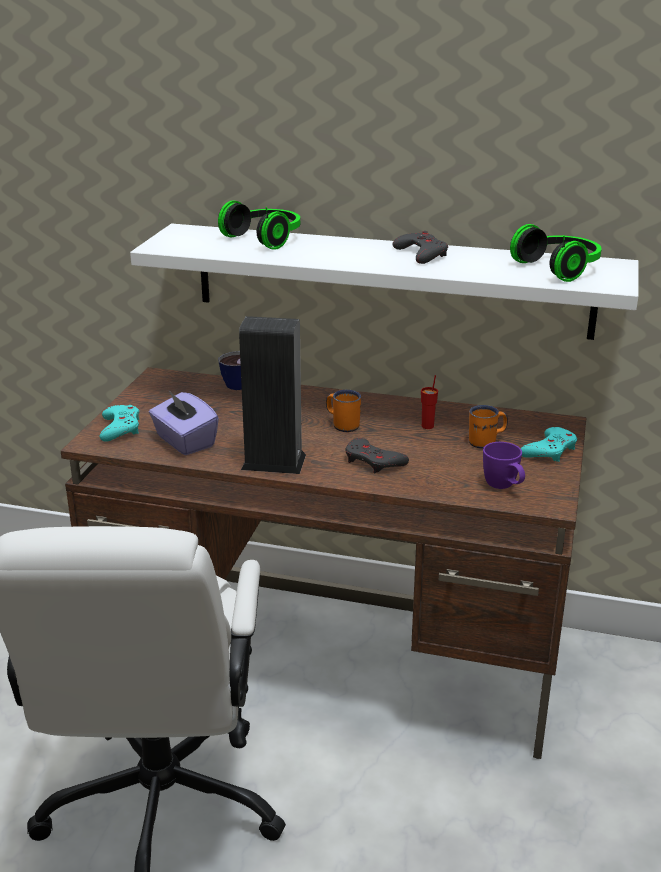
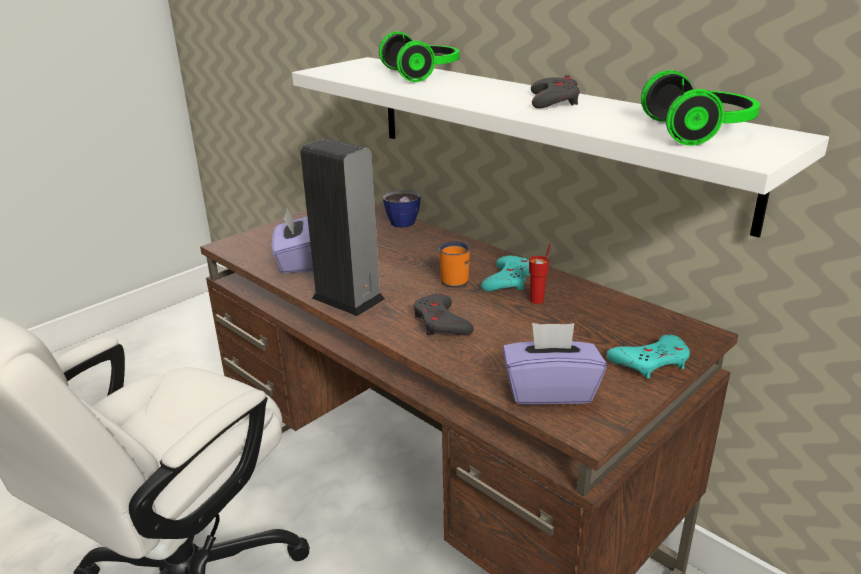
camera: 30 degrees right, 0 degrees up
turquoise game controller [100,405,139,442] -> turquoise game controller moved to [481,256,530,291]
orange mug [469,405,508,449] -> none
purple mug [483,442,525,489] -> purple tissue box [503,323,607,405]

